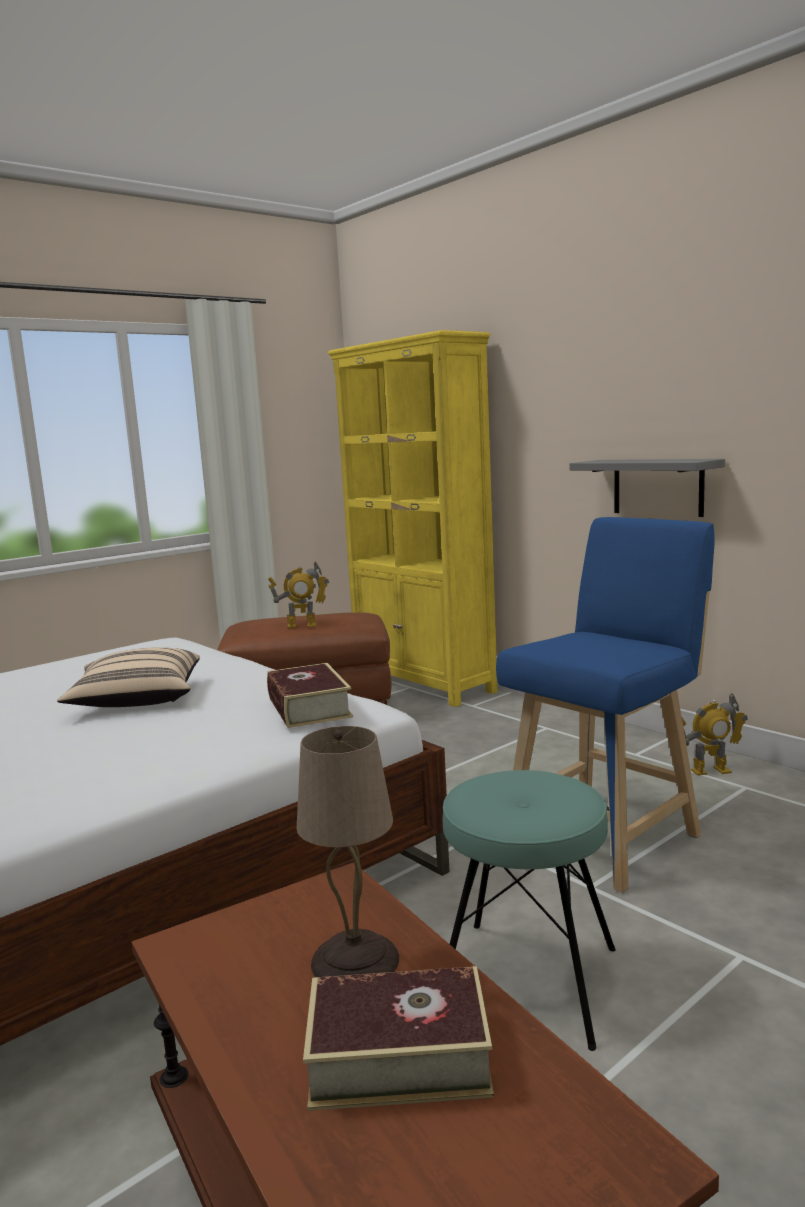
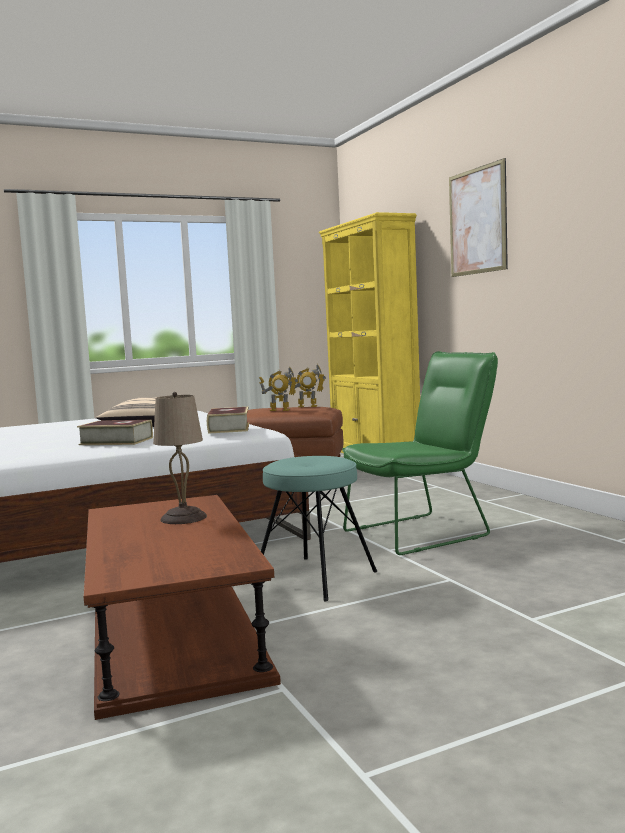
camera: 15 degrees right, 5 degrees down
book [303,966,494,1111] -> book moved to [77,420,153,445]
blue stool [496,517,715,893] -> green chair [342,351,498,555]
grey shelf [570,459,725,517] -> none
toy robot [682,693,748,776] -> toy robot moved to [288,364,326,407]
none -> picture [449,158,508,277]

